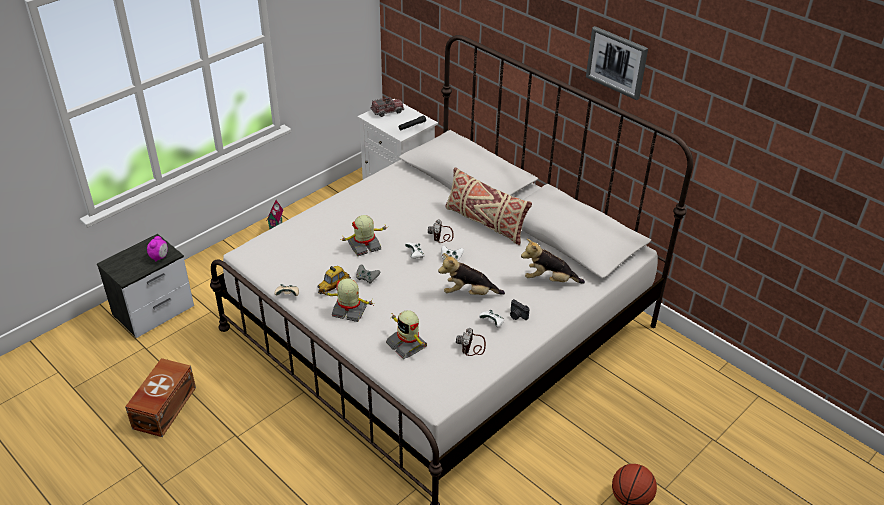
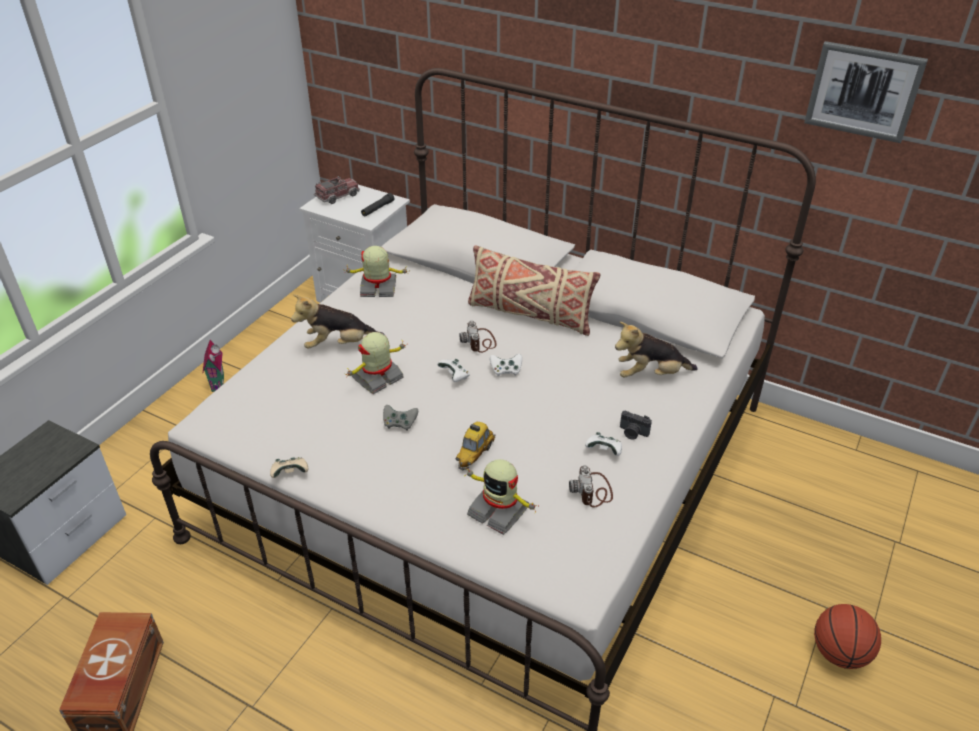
camera: 15 degrees left, 0 degrees up
alarm clock [147,236,168,262] -> none
toy car [317,266,351,294] -> toy car moved to [456,422,495,471]
toy robot [324,278,375,322] -> toy robot moved to [343,246,410,297]
plush toy [438,253,505,295] -> plush toy moved to [291,295,385,349]
picture [586,26,648,100] -> picture moved to [804,41,928,143]

